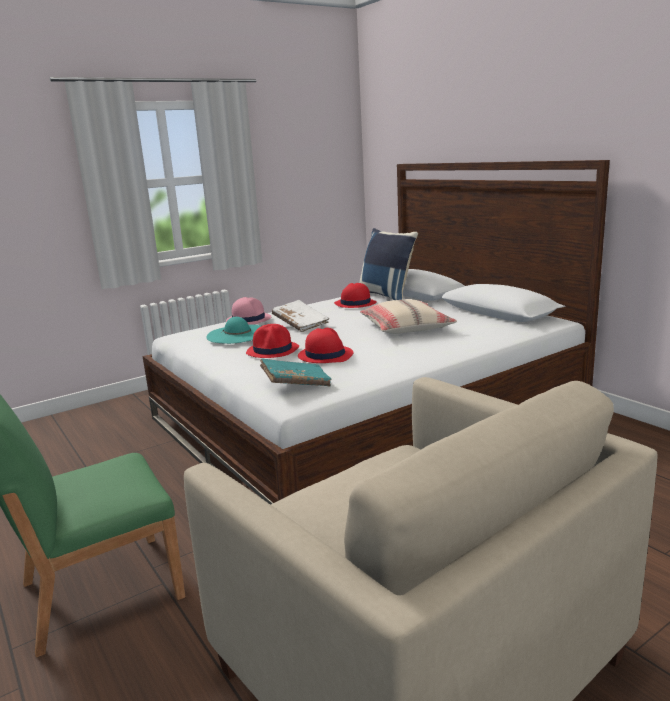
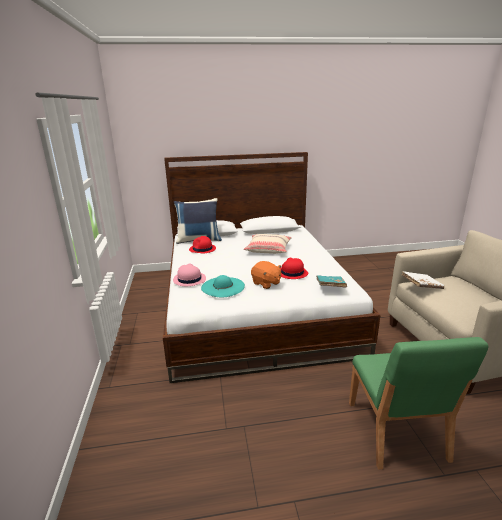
camera: 65 degrees left, 5 degrees up
red hat [246,324,299,358] -> orange plush toy [251,261,281,289]
white book [272,300,329,332] -> white book moved to [401,271,444,289]

